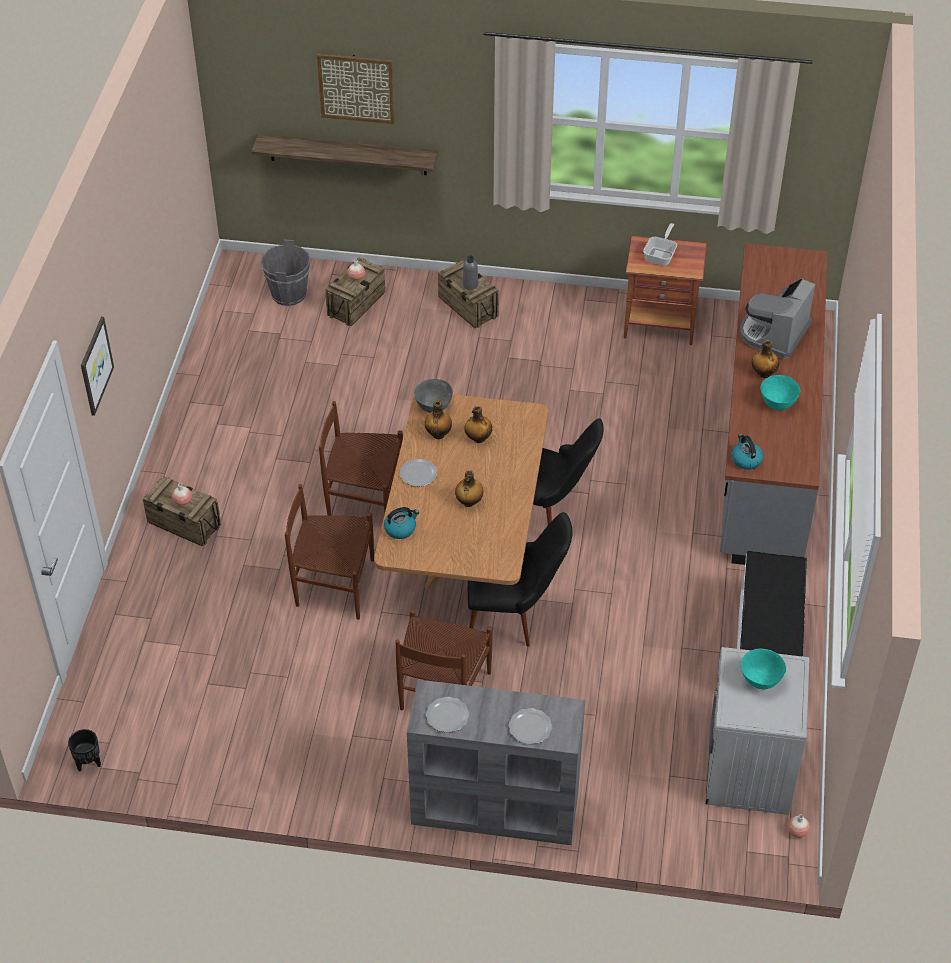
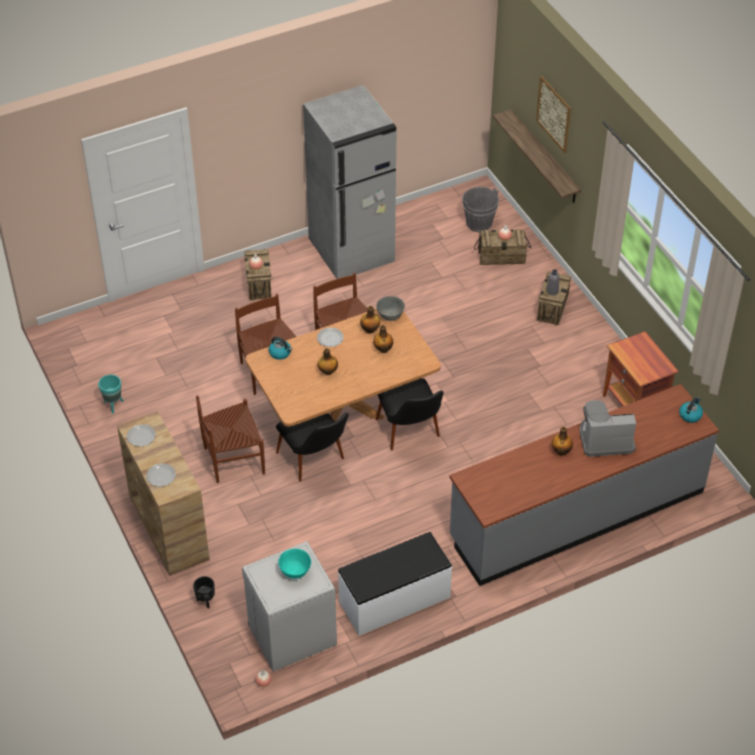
camera: 55 degrees right, 0 degrees up
black planter [68,729,101,772] -> black planter moved to [193,576,215,608]
picture [81,317,114,416] -> none
grey bookcase [407,680,585,845] -> brown bookcase [117,411,210,576]
frying pan [643,223,677,266] -> none
kettle [732,434,763,470] -> kettle moved to [679,397,703,423]
turquoise bowl [760,375,800,410] -> none
none -> turquoise planter [98,375,124,414]
none -> grey fridge [303,85,397,279]

